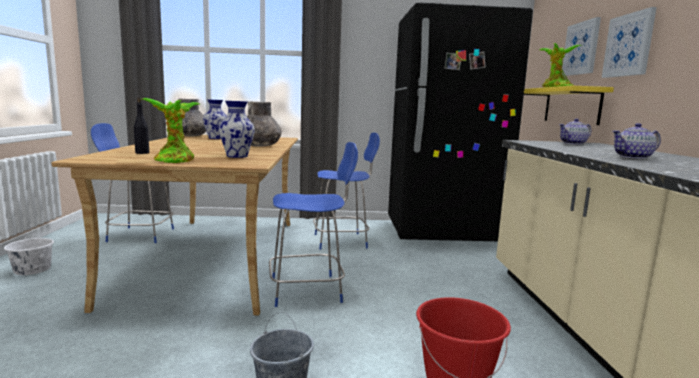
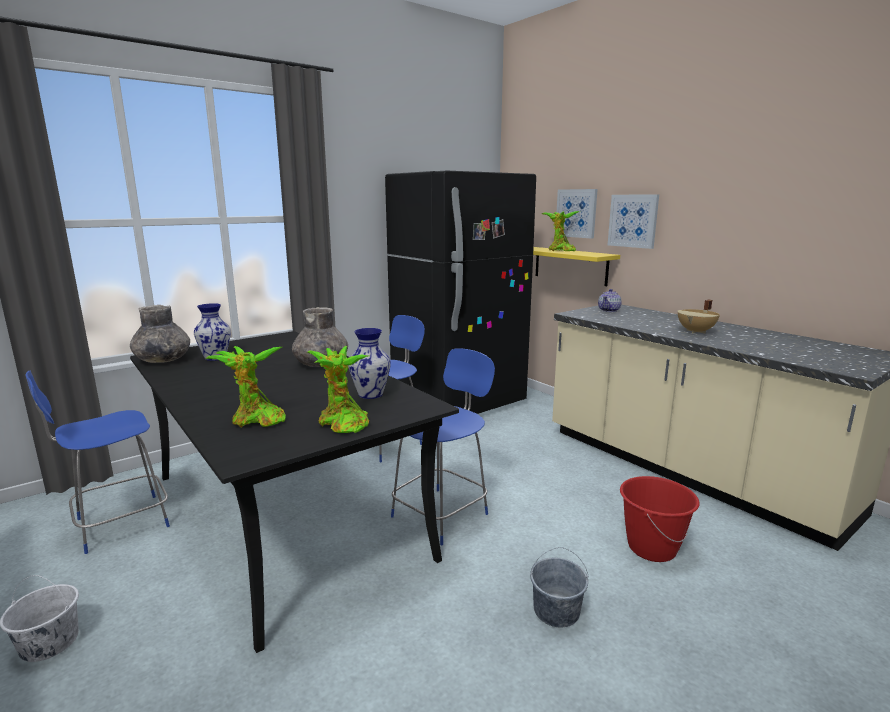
camera: 35 degrees left, 5 degrees up
beige dining table [52,135,298,315] -> black dining table [130,331,459,653]
black bottle [134,97,149,154] -> potted plant [205,346,286,428]
teapot [612,123,661,159] -> beige cooking pot [677,300,720,333]

